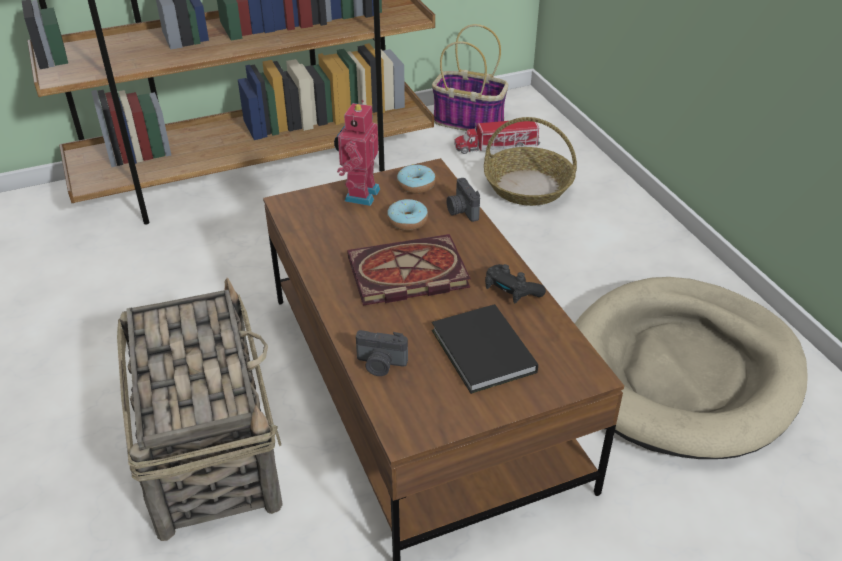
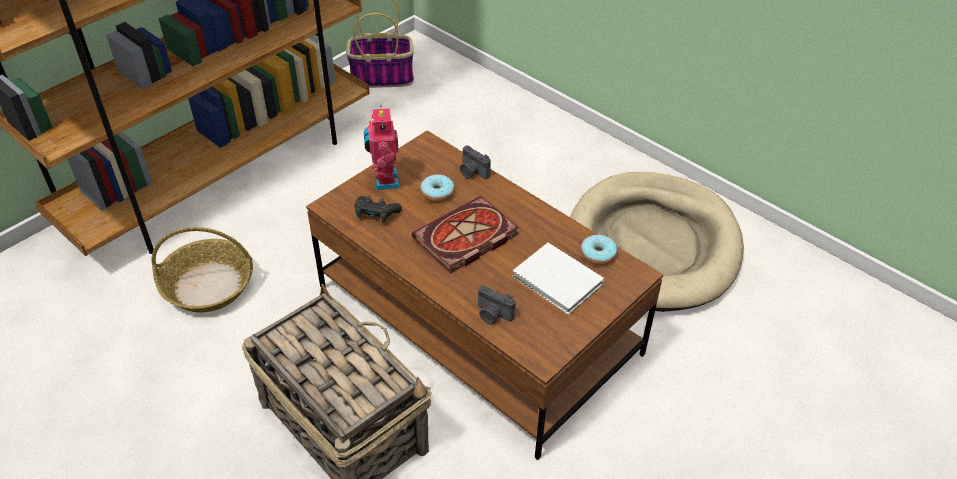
camera: 25 degrees left, 5 degrees up
camera [356,330,408,376] -> camera turned 45 degrees clockwise [478,285,516,324]
donut [397,164,436,194] -> donut moved to [581,235,617,266]
black book [432,304,538,394] -> white book [512,243,604,315]
toy truck [454,121,540,154] -> none
basket [484,117,577,206] -> basket moved to [151,227,253,312]
black game controller [485,264,546,303] -> black game controller moved to [355,196,402,223]

